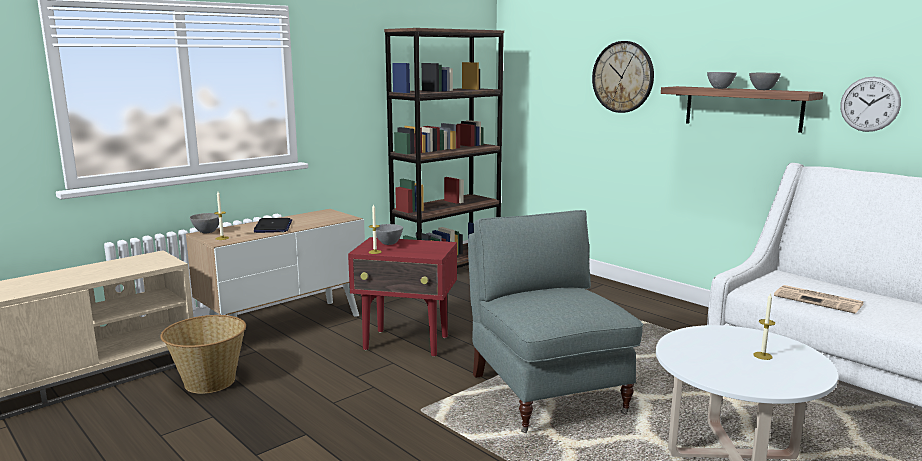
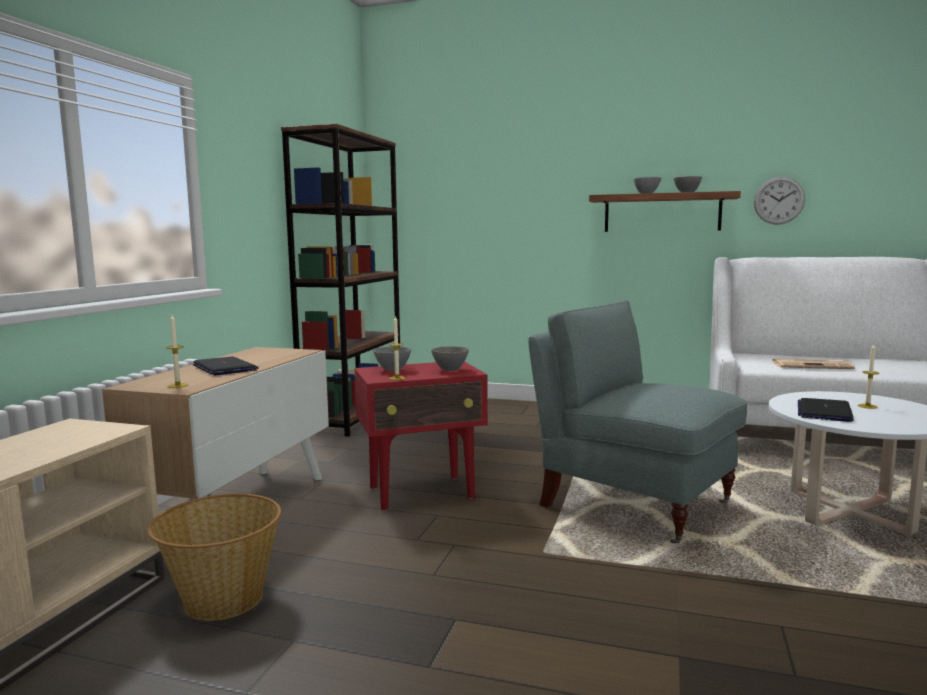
camera: 30 degrees left, 5 degrees down
grey bowl [190,213,219,233] -> grey bowl moved to [431,346,469,371]
wall clock [592,41,654,113] -> none
none -> laptop [798,398,854,422]

